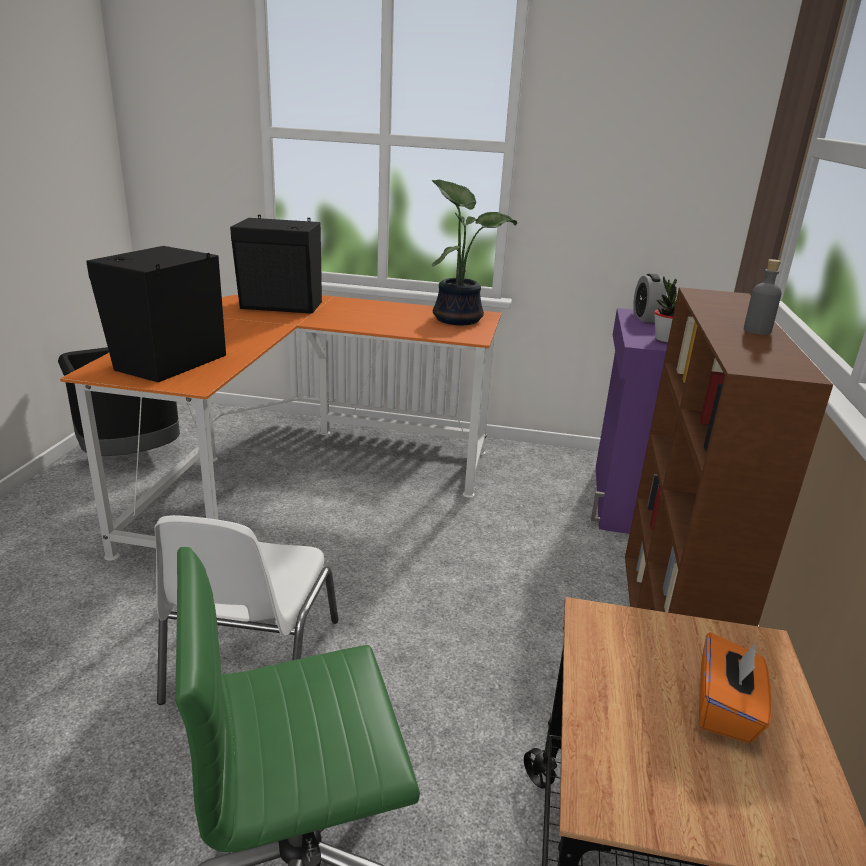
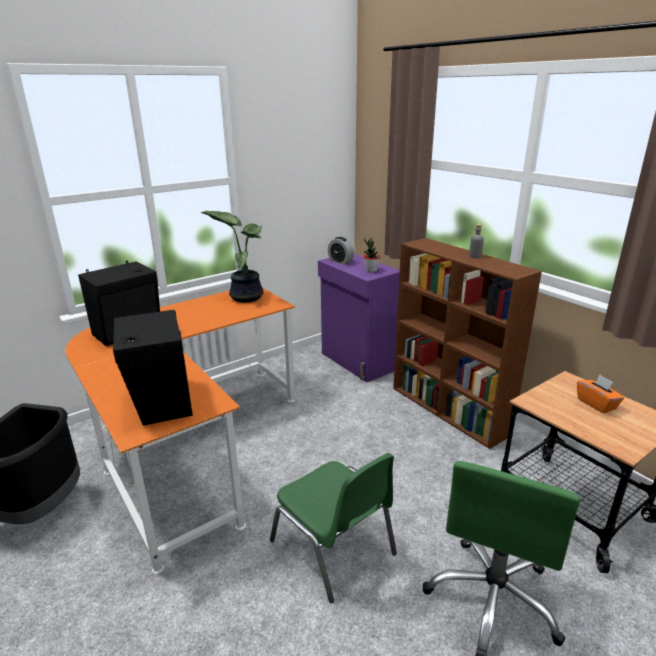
camera: 45 degrees left, 0 degrees up
white chair [154,515,338,705] -> green chair [270,453,397,603]

